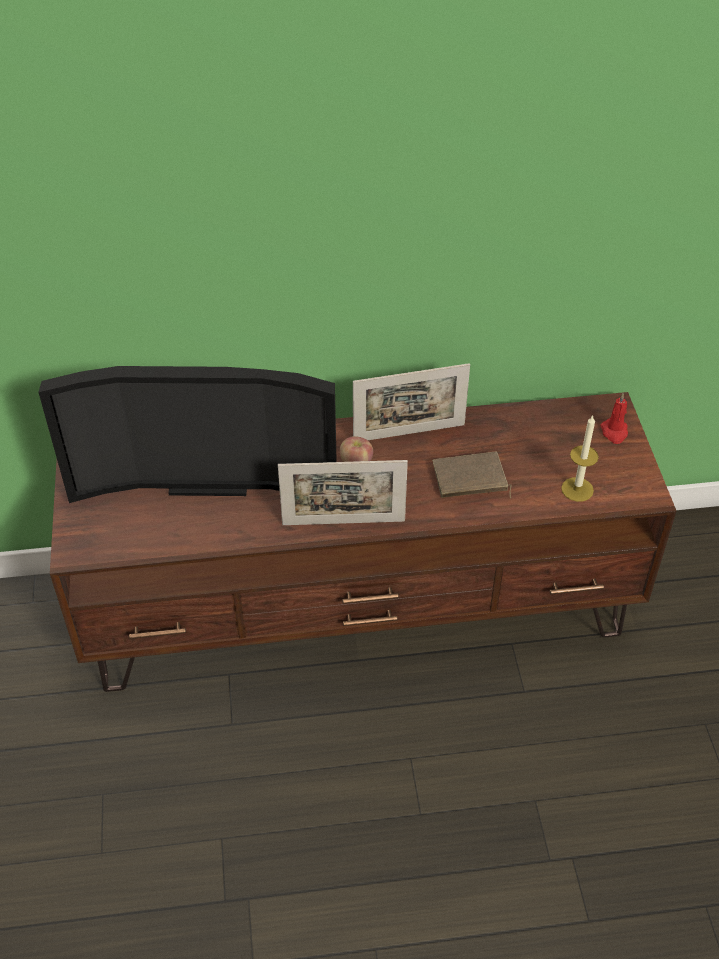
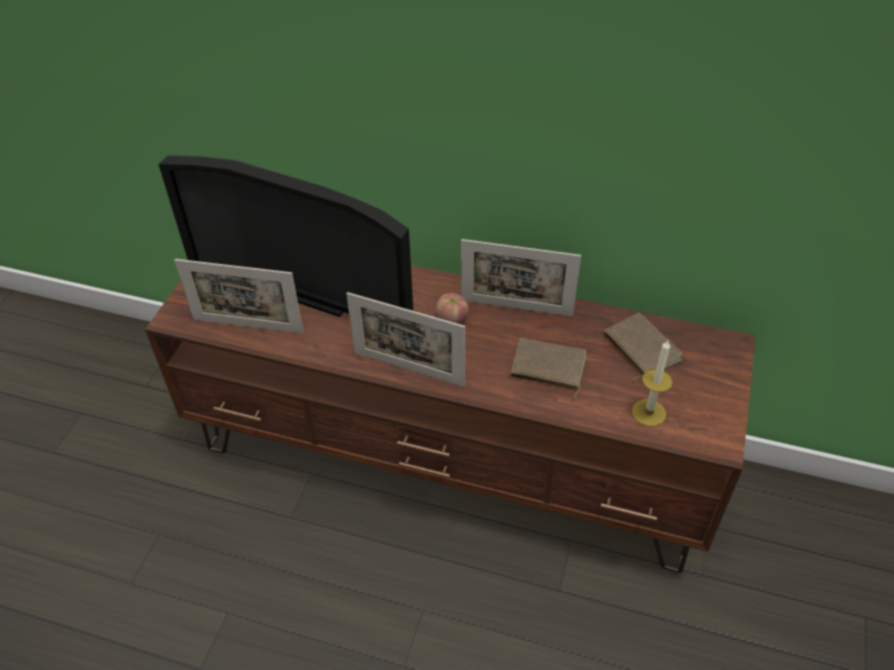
camera: 25 degrees right, 0 degrees up
red candle [600,393,628,444] -> none
none -> picture frame [174,259,304,334]
none -> brown book [604,313,682,380]

